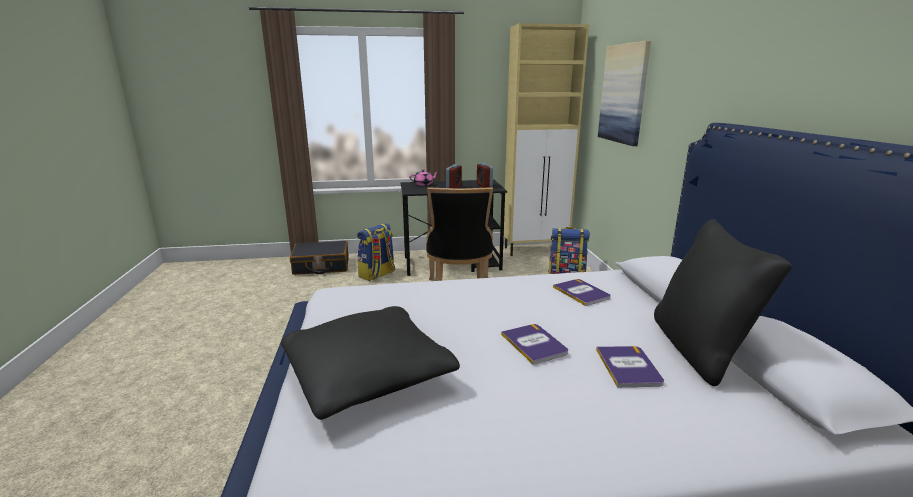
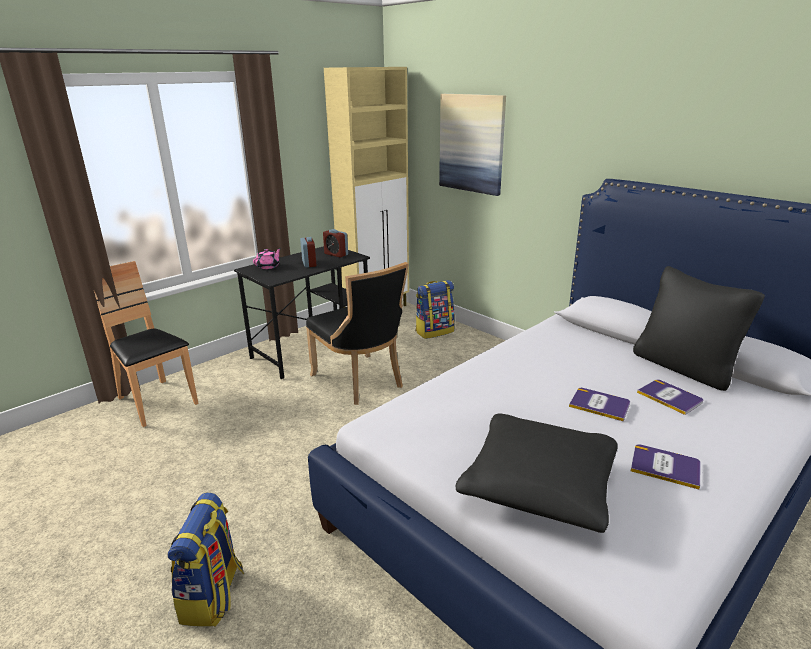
camera: 35 degrees left, 5 degrees up
black suitcase [290,241,349,275] -> brown chair [94,261,199,427]
backpack [357,223,395,281] -> backpack moved to [168,493,244,627]
book [553,279,611,306] -> book moved to [631,444,701,489]

